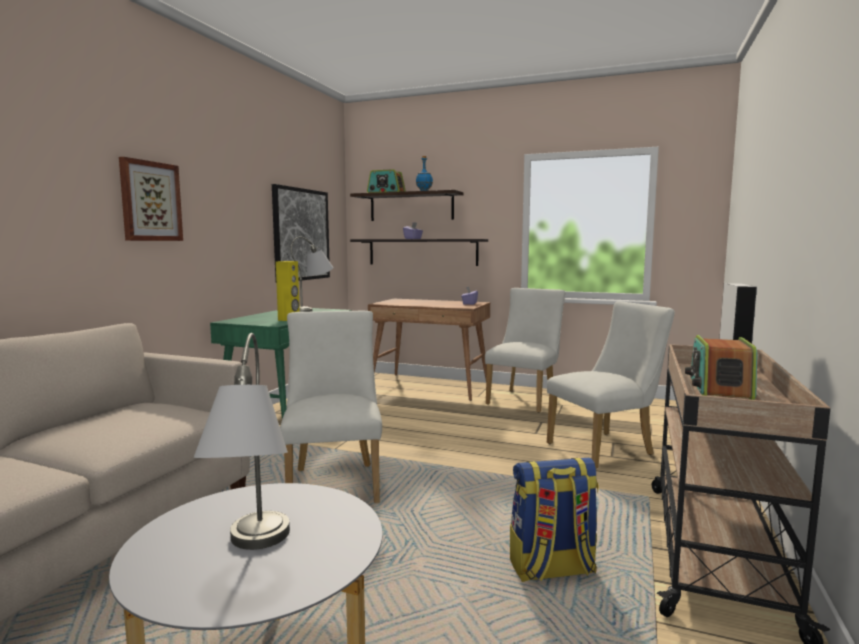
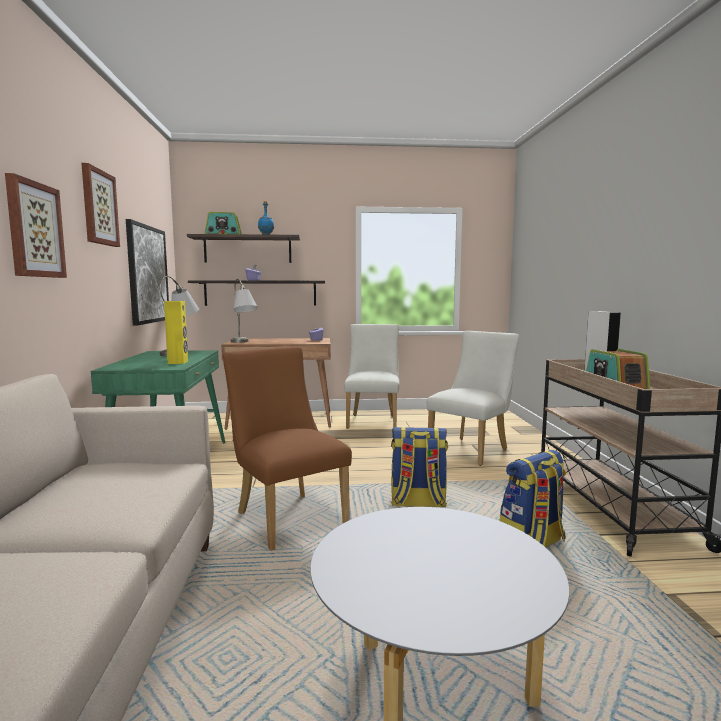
camera: 25 degrees left, 0 degrees up
grey table lamp [194,333,290,550] -> grey table lamp moved to [231,279,258,343]
white chair [280,311,382,503] -> brown chair [223,347,352,551]
none -> picture [81,163,120,247]
none -> backpack [391,427,448,507]

